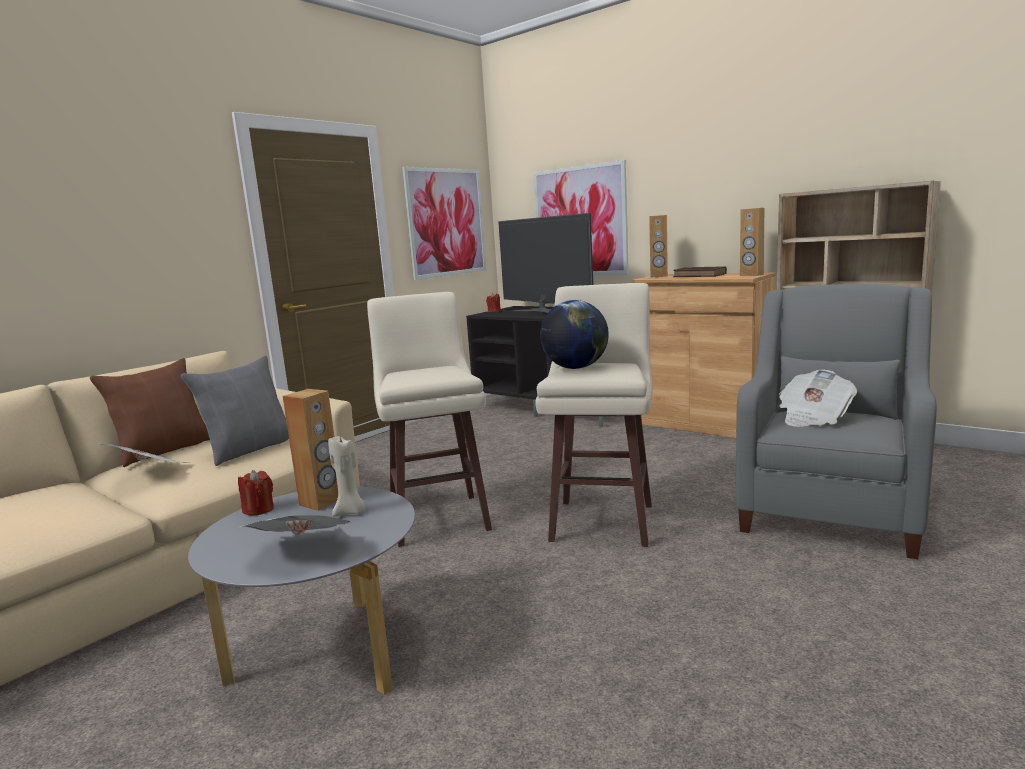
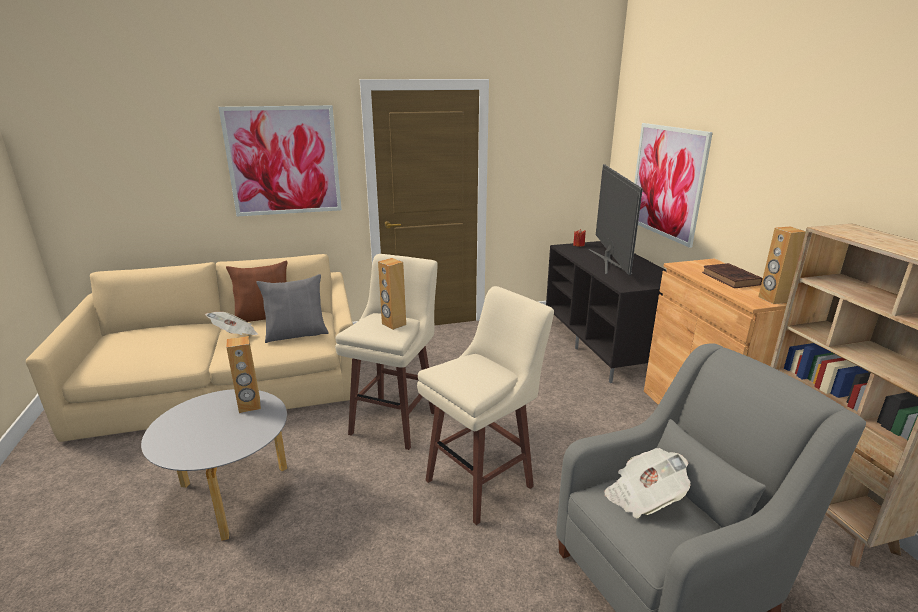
camera: 35 degrees right, 10 degrees up
red candle [238,470,274,515] -> none
newspaper [239,515,350,535] -> none
beige candle [328,436,365,517] -> none
picture [402,167,487,280] -> picture moved to [218,105,342,216]
globe [540,300,609,369] -> none
brown speaker [649,215,668,277] -> brown speaker moved to [378,258,406,330]

